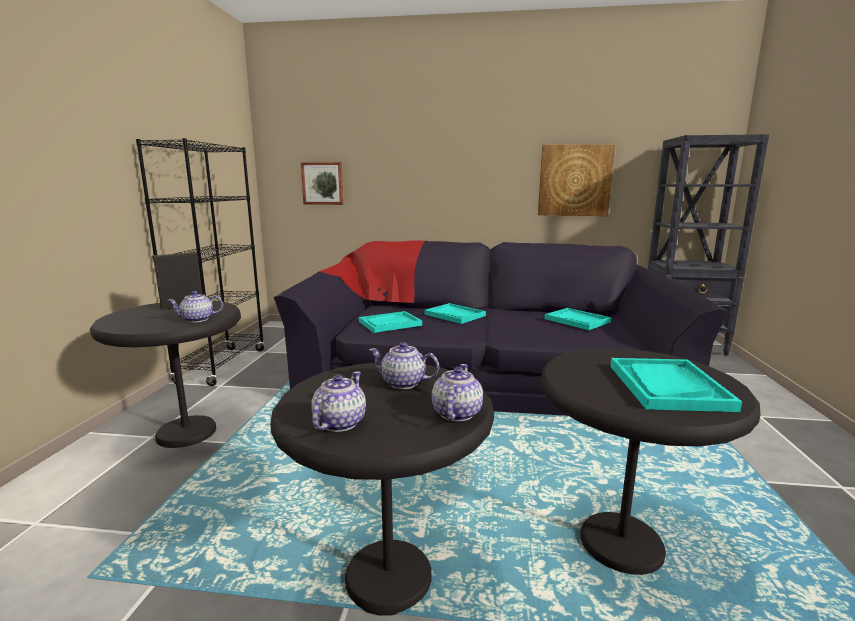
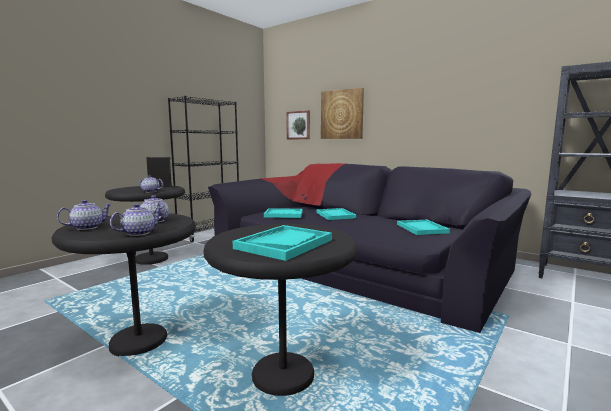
camera: 30 degrees right, 5 degrees down
picture [538,144,616,216] -> picture moved to [321,88,364,139]

